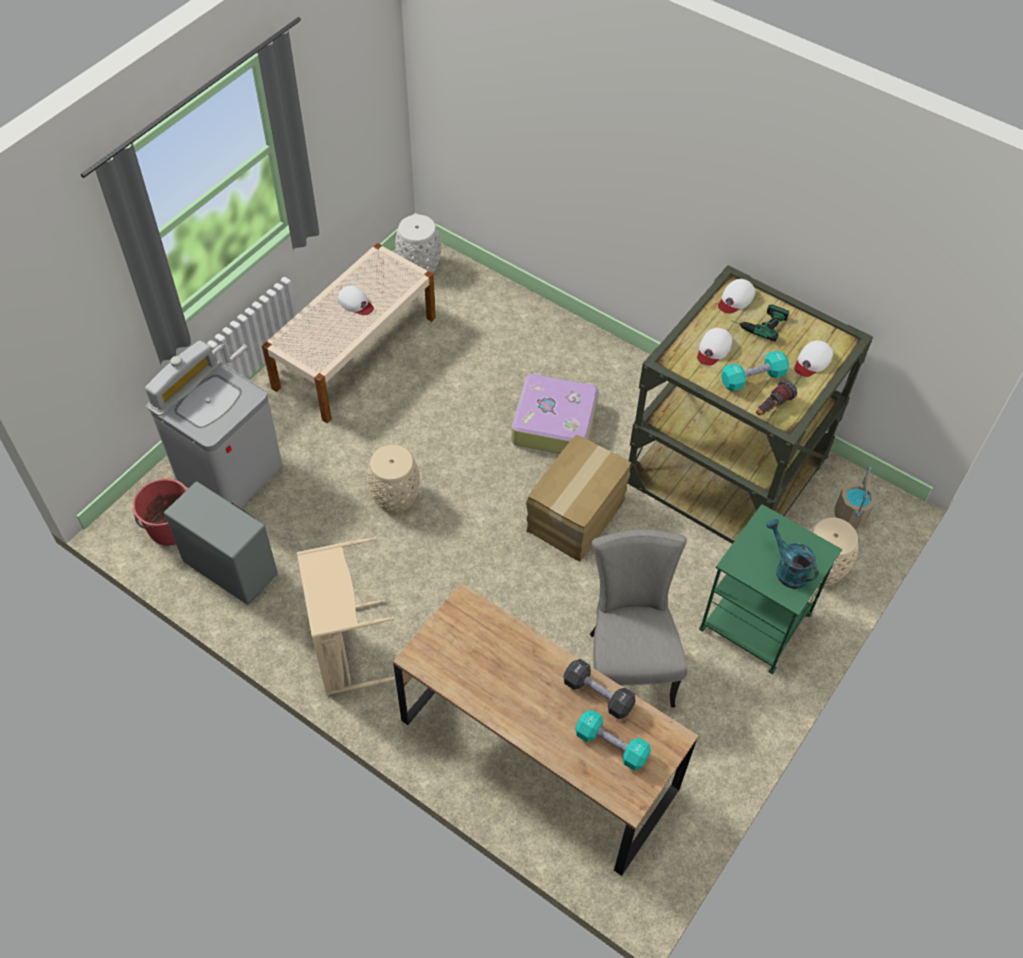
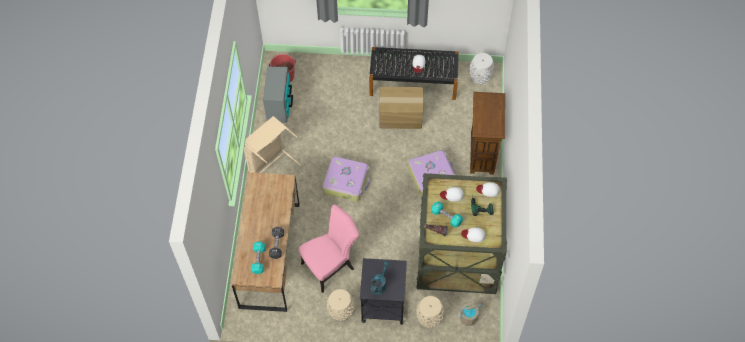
camera: 60 degrees right, 5 degrees up
grey washing machine [145,341,282,508] -> none
beige bench [262,243,436,423] -> black bench [369,47,459,100]
beige stool [367,445,420,513] -> beige stool moved to [327,289,354,321]
cardboard box [526,434,631,561] -> cardboard box moved to [379,87,423,129]
grey chair [589,529,687,708] -> pink chair [298,205,359,293]
green cart [699,504,842,674] -> black cart [360,258,407,325]
none -> suitcase [323,156,370,202]
none -> brown cabinet [470,92,505,175]

